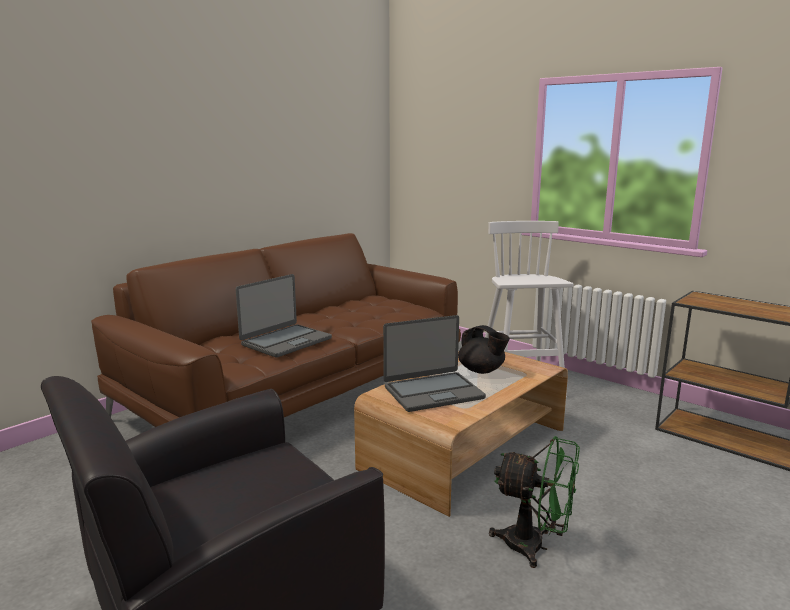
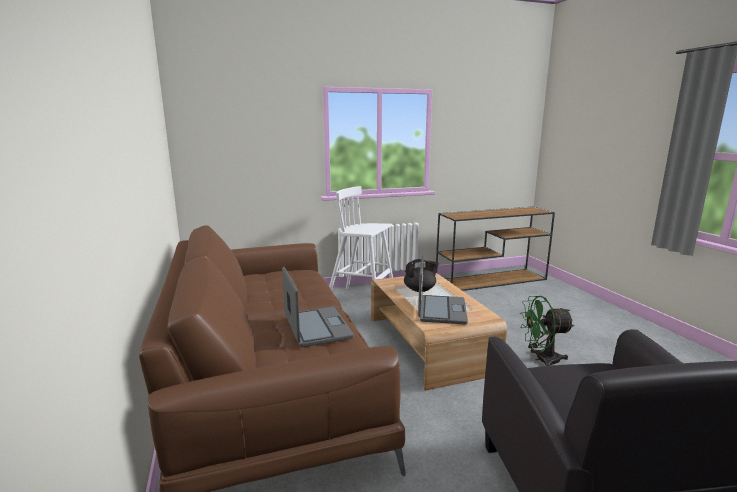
camera: 60 degrees left, 0 degrees up
green fan [489,436,580,568] -> green fan turned 150 degrees counterclockwise [519,296,575,366]

